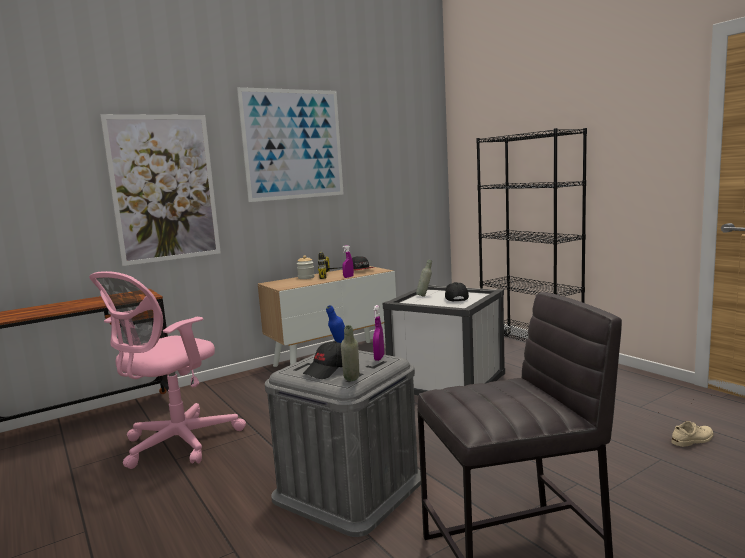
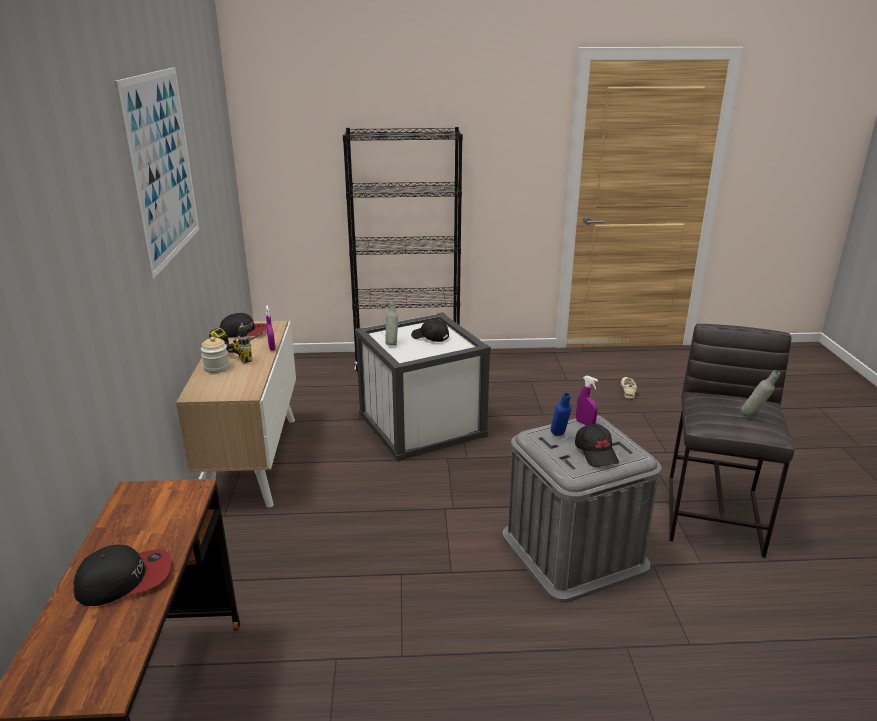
camera: 60 degrees left, 15 degrees up
pink office chair [89,271,246,469] -> none
picture [100,114,221,266] -> none
grey bottle [341,325,359,381] -> grey bottle moved to [741,370,780,418]
none -> cap [73,545,171,606]

